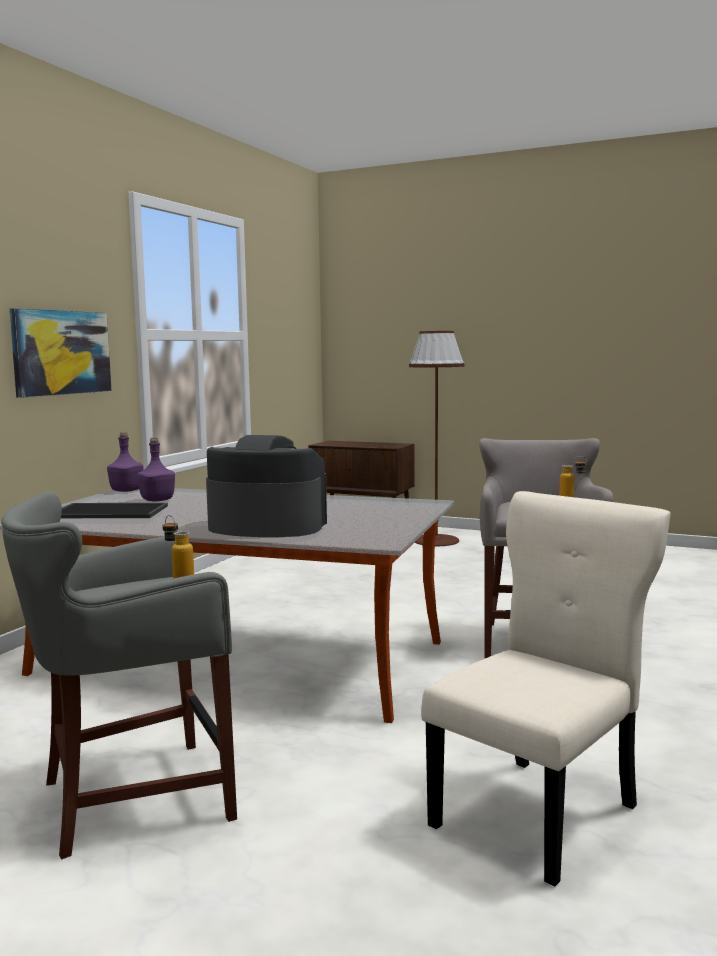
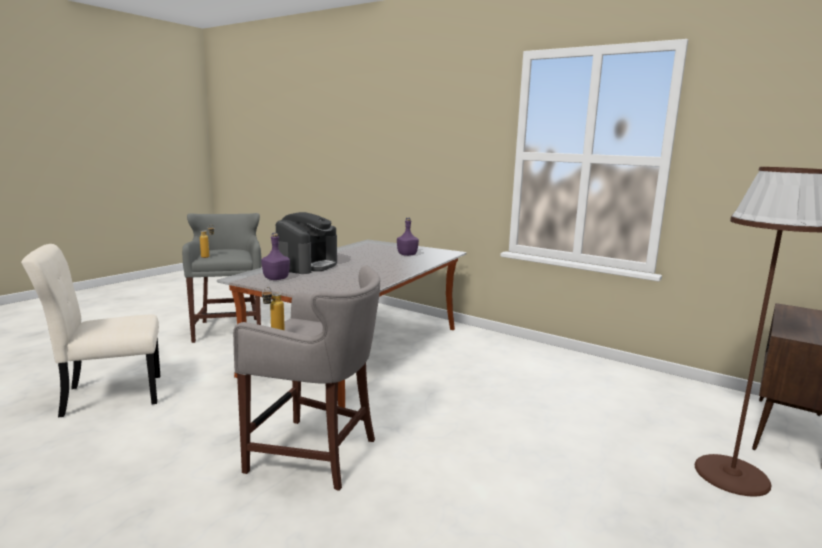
camera: 100 degrees right, 5 degrees up
picture [9,308,112,398] -> none
tray [61,503,168,518] -> none
purple bottle [107,432,143,492] -> purple bottle moved to [261,233,290,280]
beige chair [421,491,671,886] -> beige chair turned 105 degrees clockwise [21,244,160,418]

